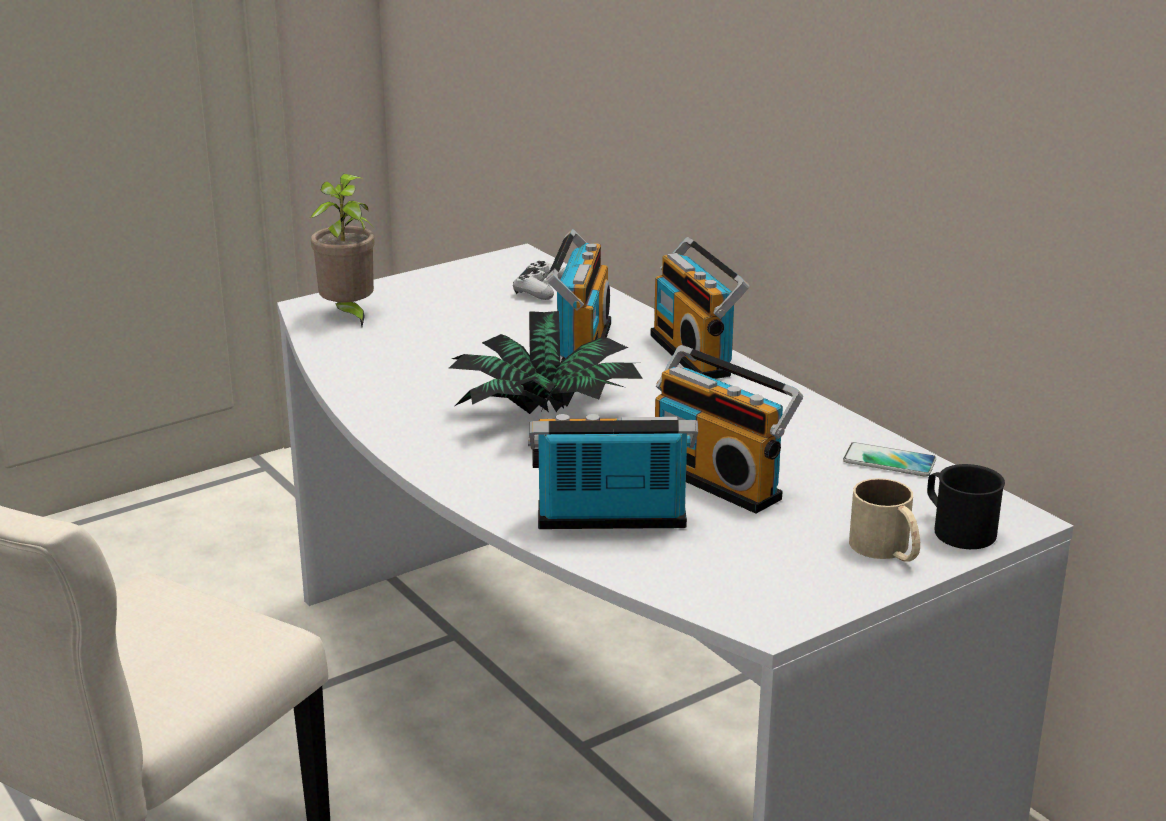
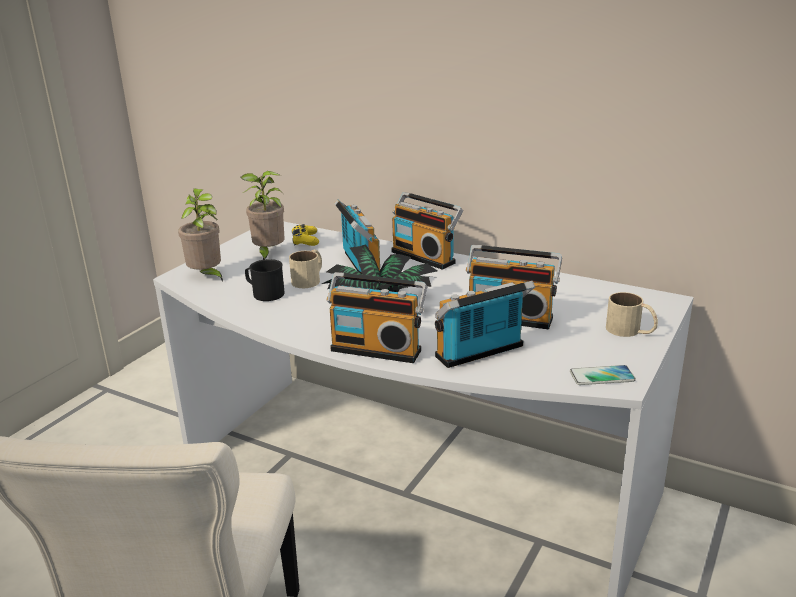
camera: 25 degrees left, 0 degrees up
white game controller [513,261,565,300] -> yellow game controller [292,224,319,246]
phone [843,442,936,477] -> phone moved to [570,365,636,385]
black mug [927,464,1005,549] -> black mug moved to [245,259,285,301]
none -> potted plant [240,171,285,260]
none -> beige mug [289,250,322,288]
none -> radio [327,272,427,363]

